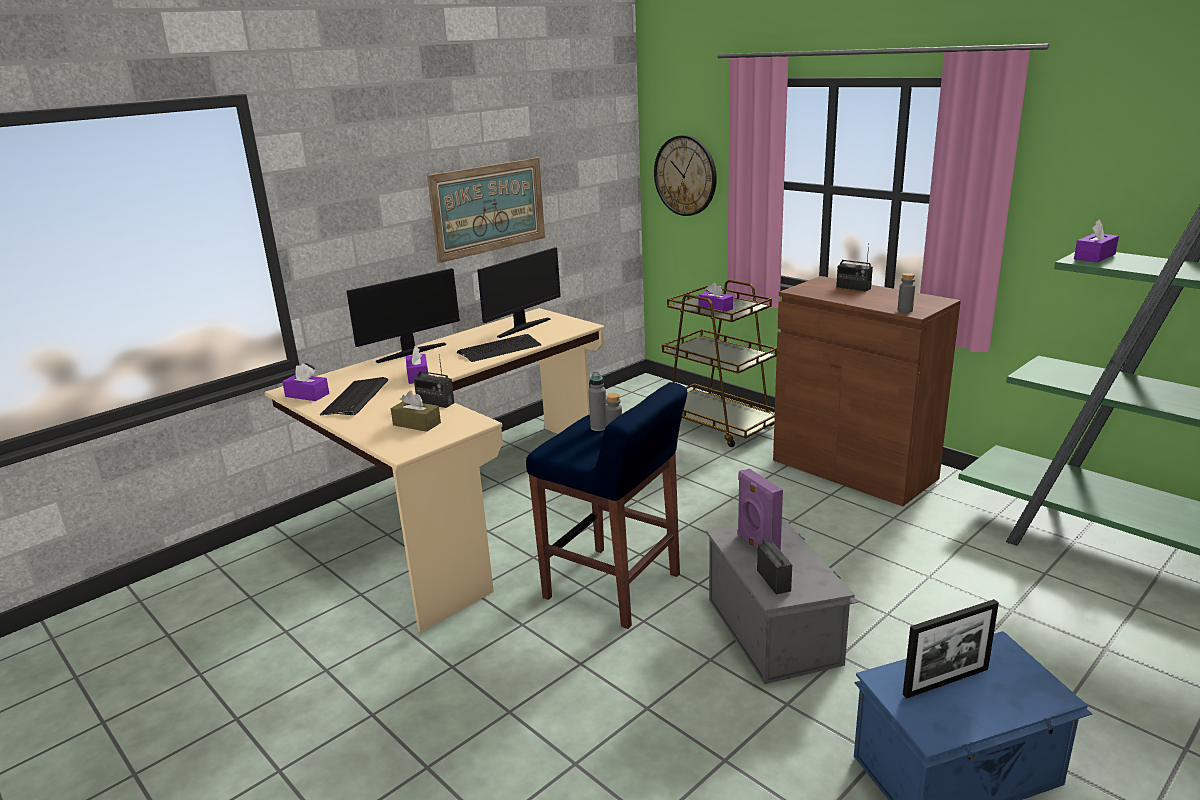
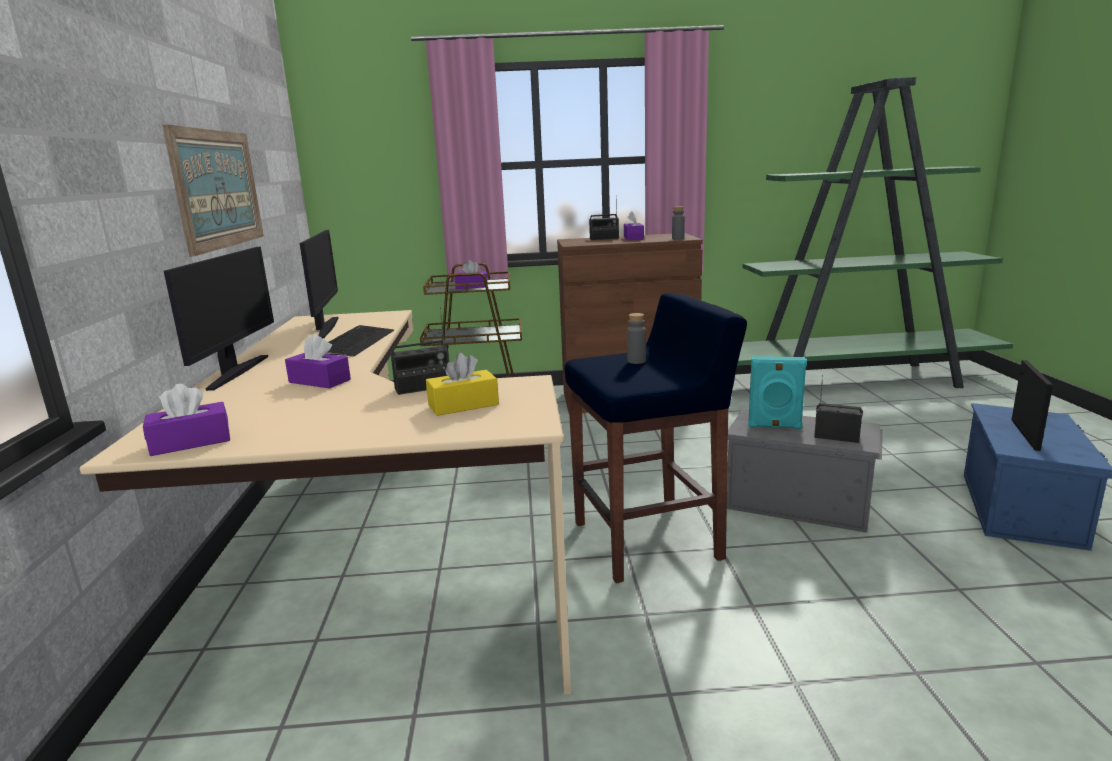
camera: 50 degrees left, 5 degrees down
keyboard [320,377,388,415] -> none
brown tissue box [391,391,441,432] -> yellow tissue box [426,353,499,416]
grey bottle [588,372,607,431] -> none
wall clock [654,135,717,216] -> none
purple speaker [737,468,783,551] -> turquoise speaker [748,356,807,429]
purple tissue box [1074,219,1119,262] -> purple tissue box moved to [624,211,644,240]

